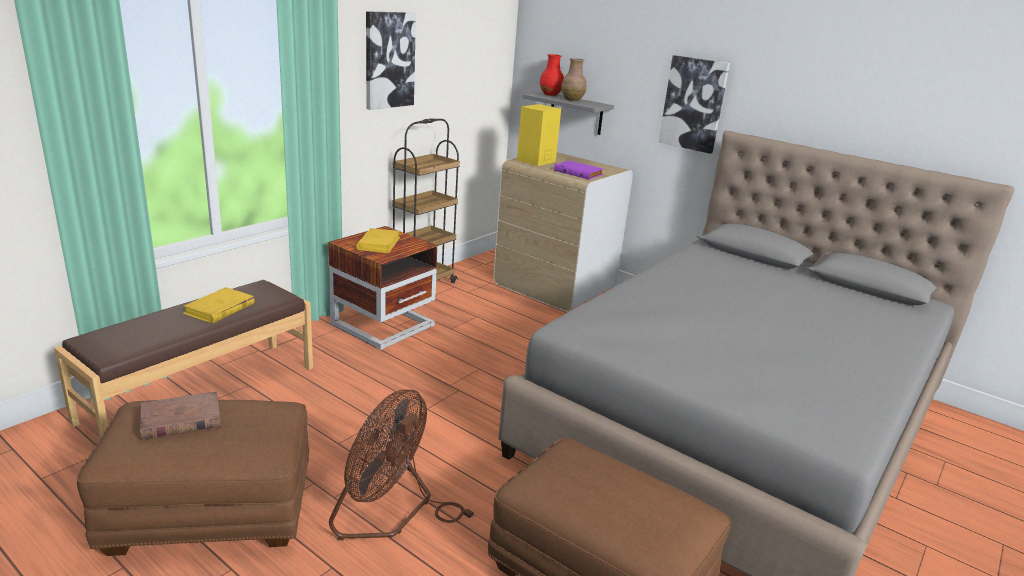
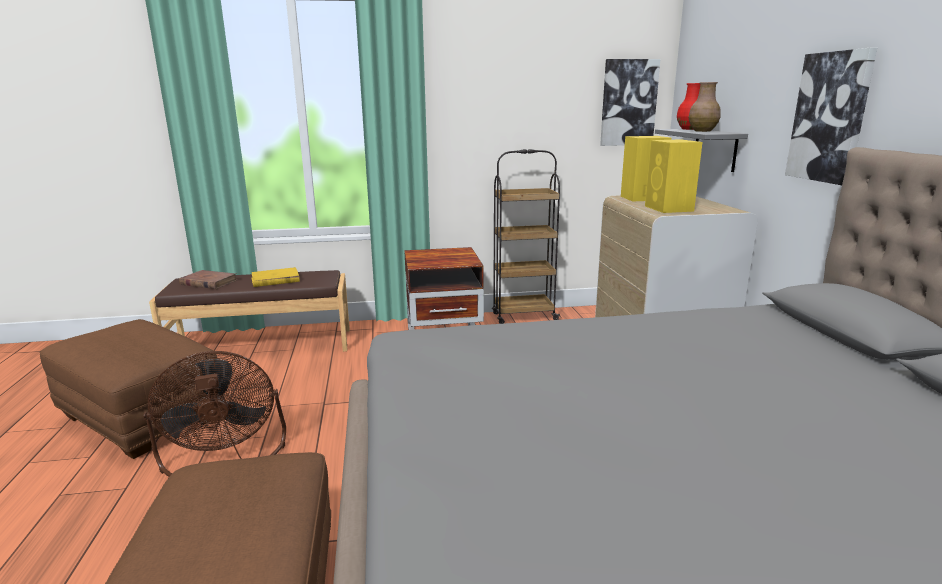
camera: 45 degrees right, 5 degrees down
brown book [140,392,221,440] -> brown book moved to [179,270,237,289]
yellow book [356,228,400,253] -> none
picture [366,11,416,110] -> picture moved to [600,59,661,146]
purple book [554,160,603,180] -> yellow speaker [645,139,702,213]

